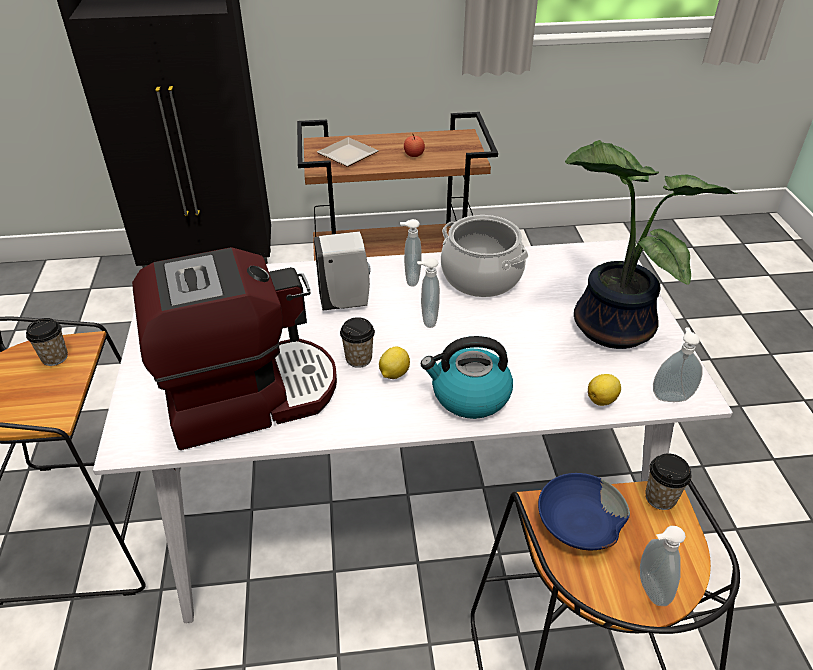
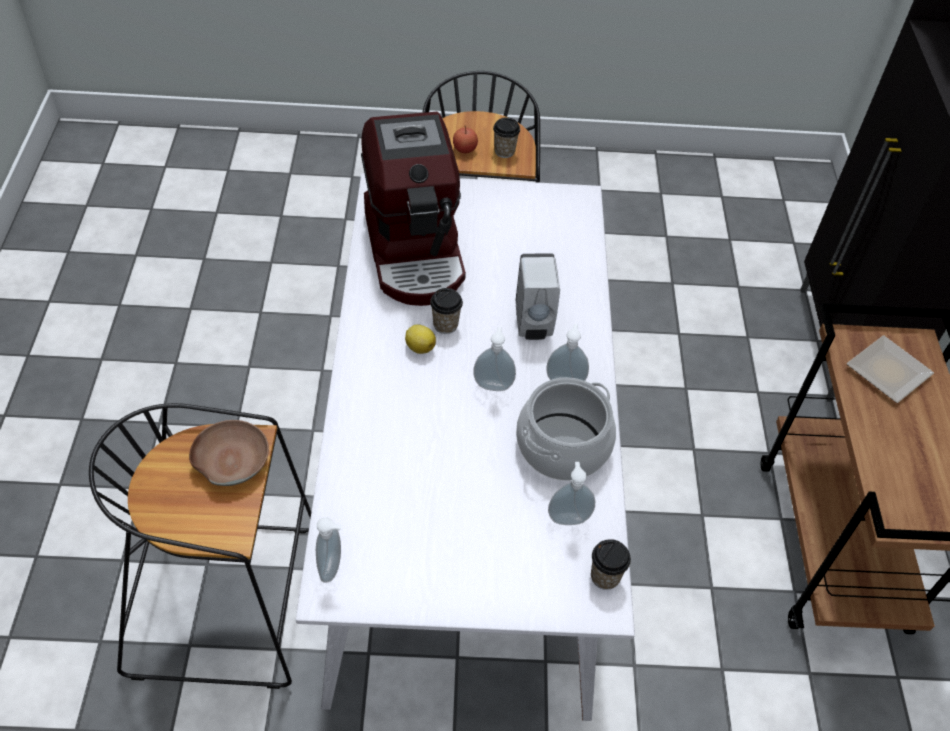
camera: 95 degrees right, 10 degrees up
apple [404,135,425,157] -> apple moved to [453,126,478,153]
kettle [421,336,513,419] -> none
blue bowl [538,473,630,550] -> brown bowl [189,420,269,486]
potted plant [565,140,738,349] -> none
lemon [588,374,621,406] -> none
soap dispenser [640,526,686,606] -> soap dispenser moved to [548,462,595,525]
cup [645,453,692,510] -> cup moved to [591,539,631,590]

